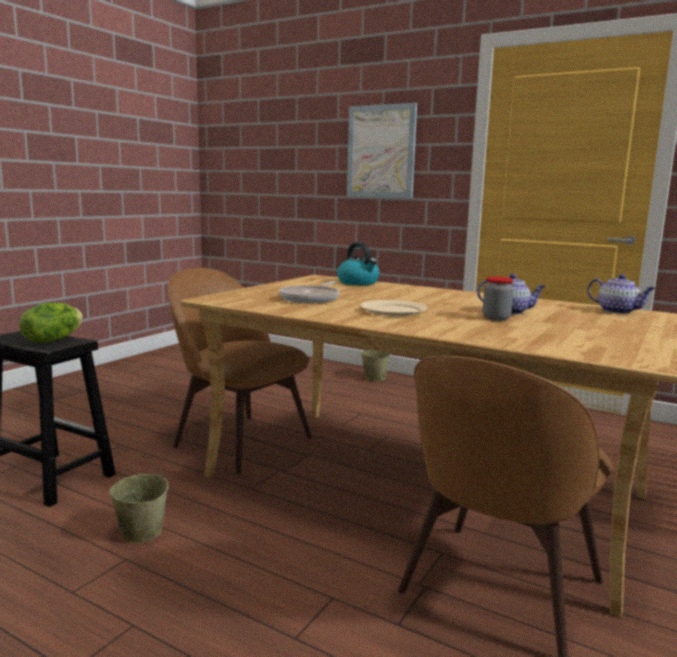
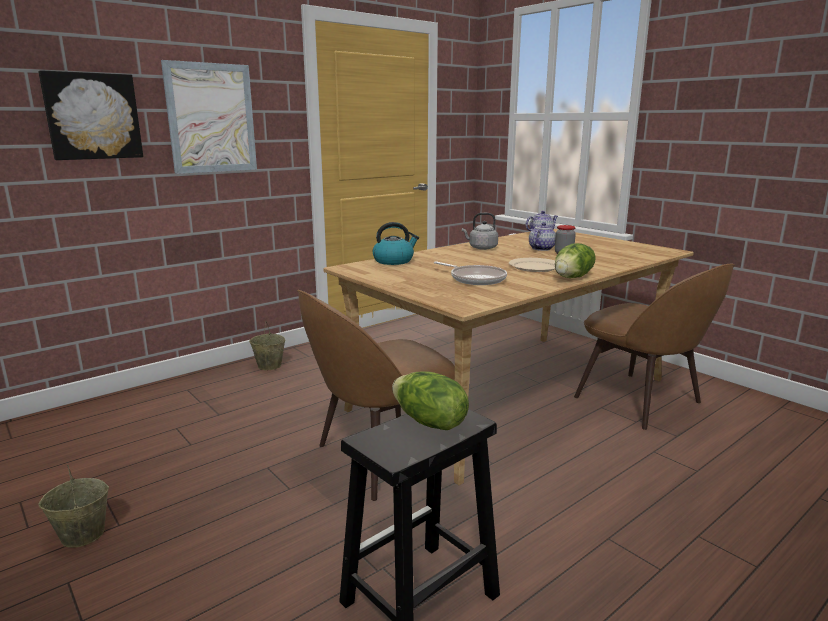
camera: 70 degrees left, 5 degrees up
beige bucket [110,455,169,543] -> beige bucket moved to [38,464,109,548]
none -> picture [38,70,143,160]
none -> grey kettle [462,213,498,250]
none -> lettuce [555,243,596,278]

